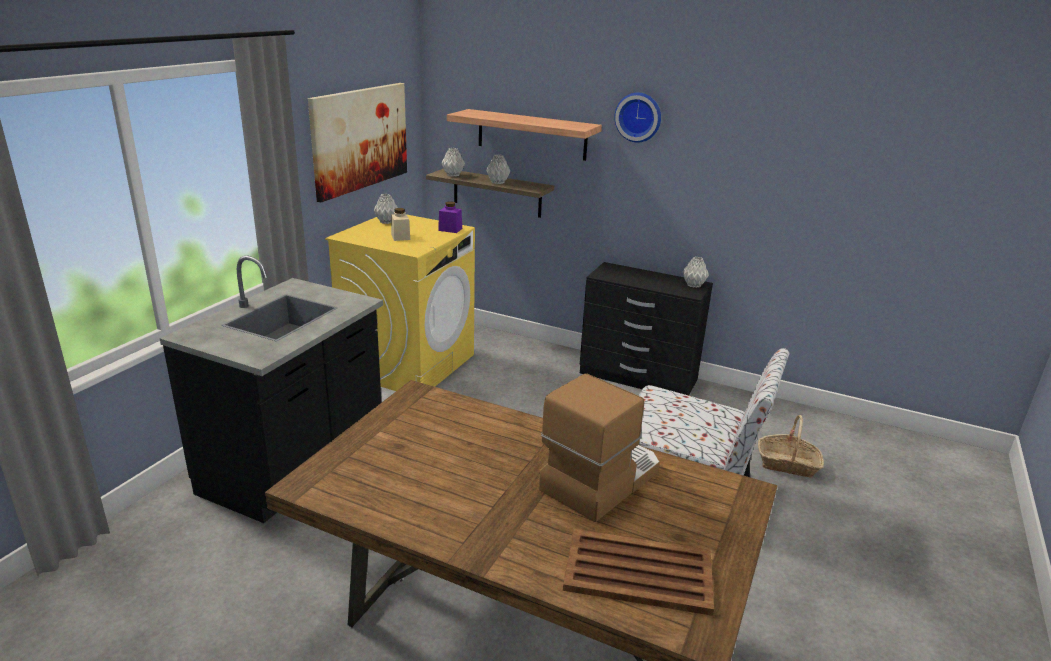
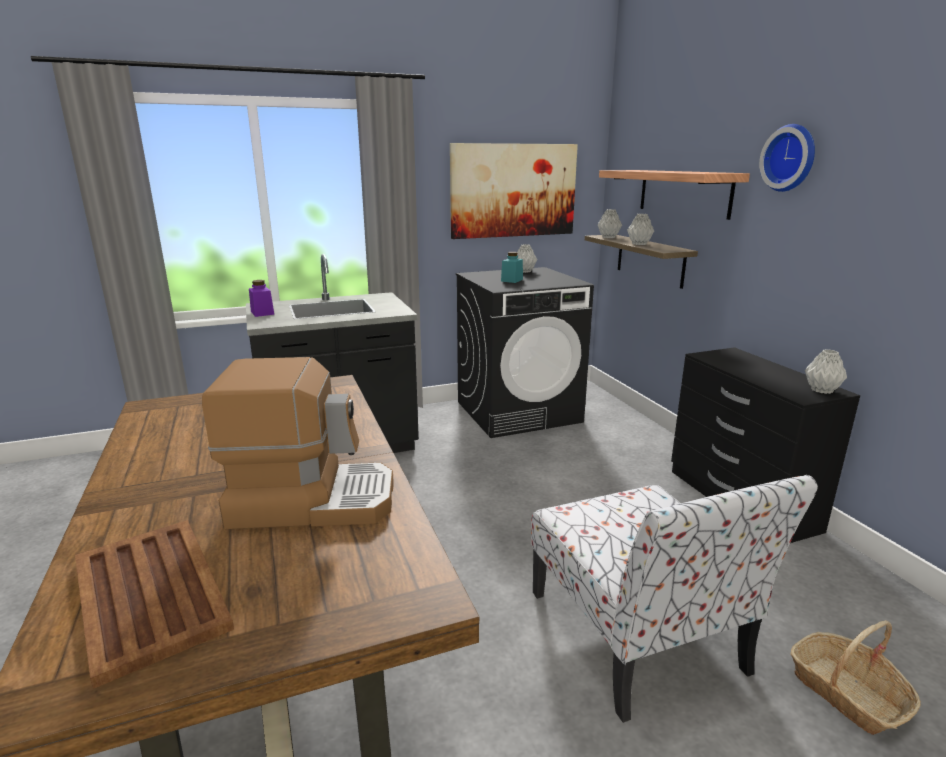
camera: 45 degrees right, 5 degrees down
yellow washing machine [325,214,475,391] -> black washing machine [456,267,594,438]
beige jar [391,208,410,241] -> turquoise jar [501,252,523,283]
purple jar [438,201,462,233] -> purple jar moved to [249,280,274,317]

